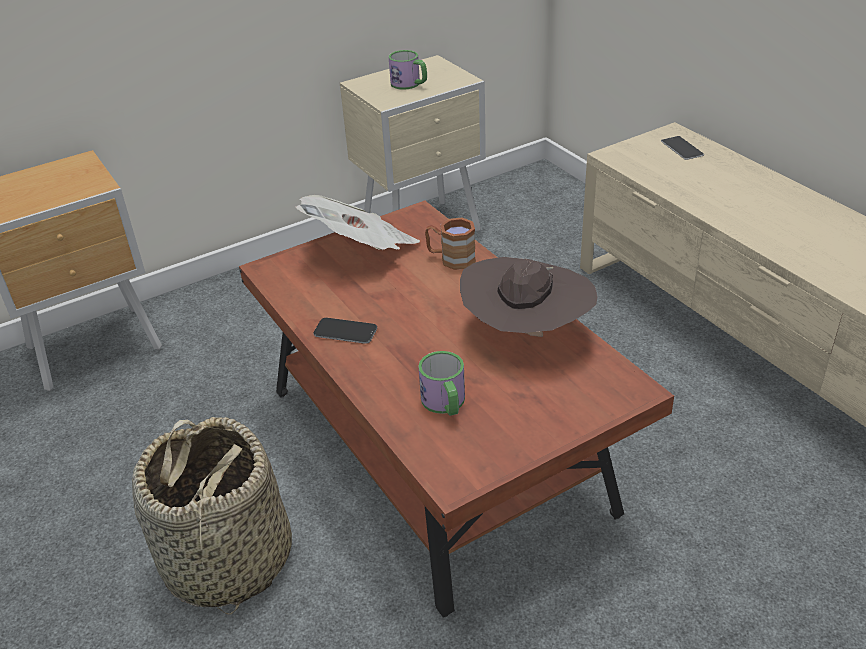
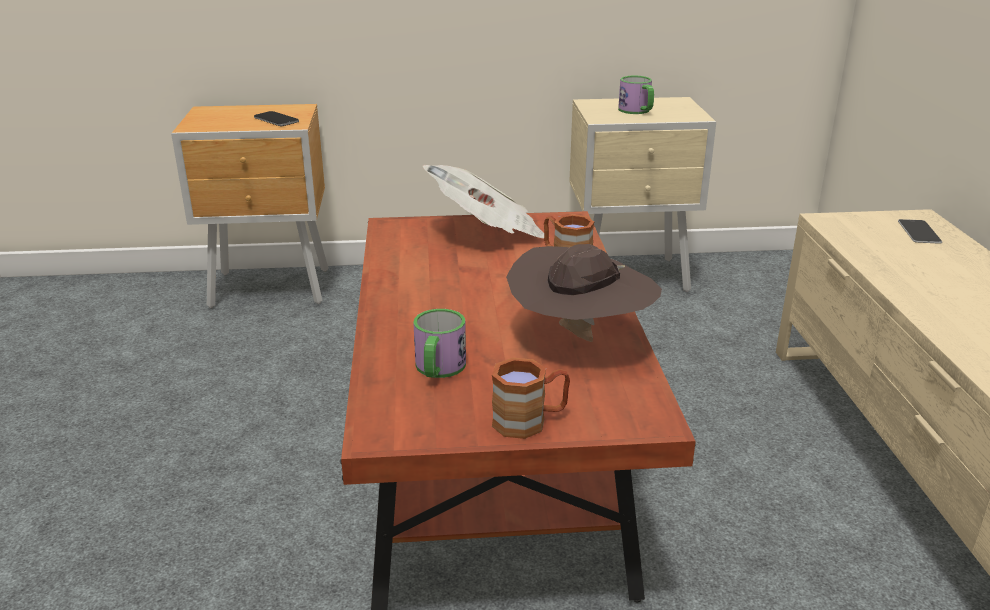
camera: 25 degrees right, 10 degrees down
basket [132,417,292,614] -> none
phone [313,318,377,344] -> phone moved to [254,111,299,126]
none -> brown mug [492,358,570,439]

